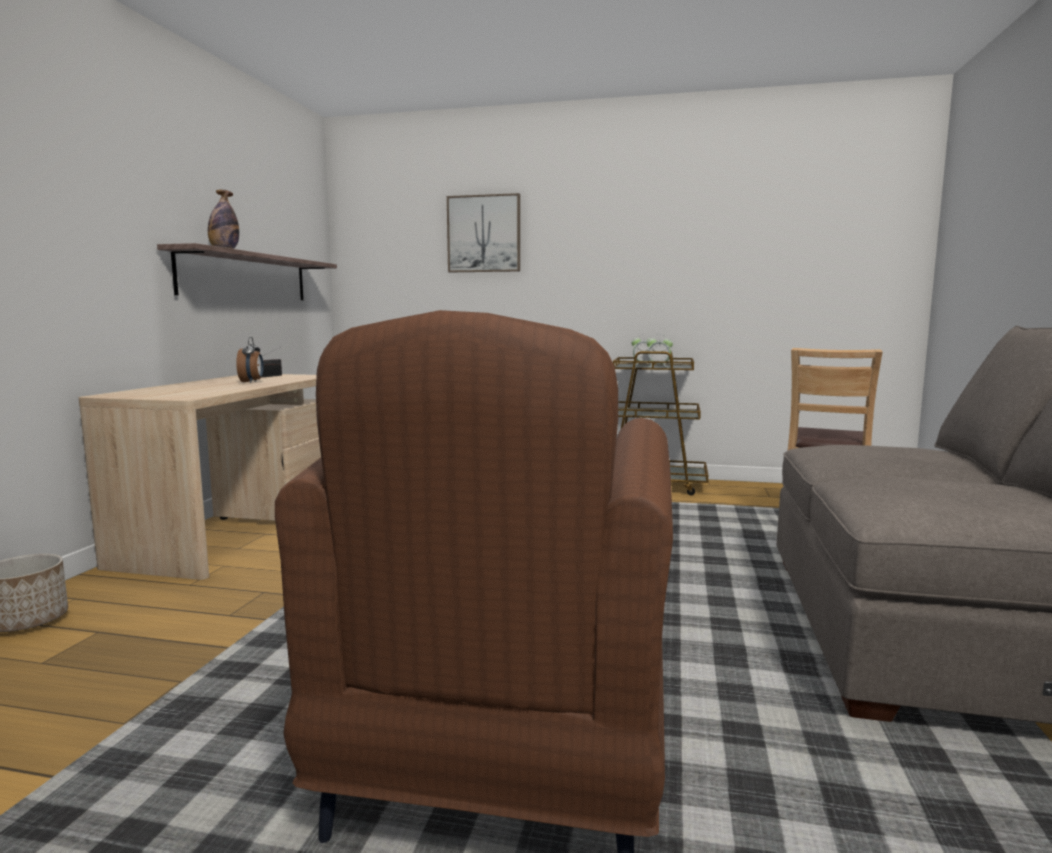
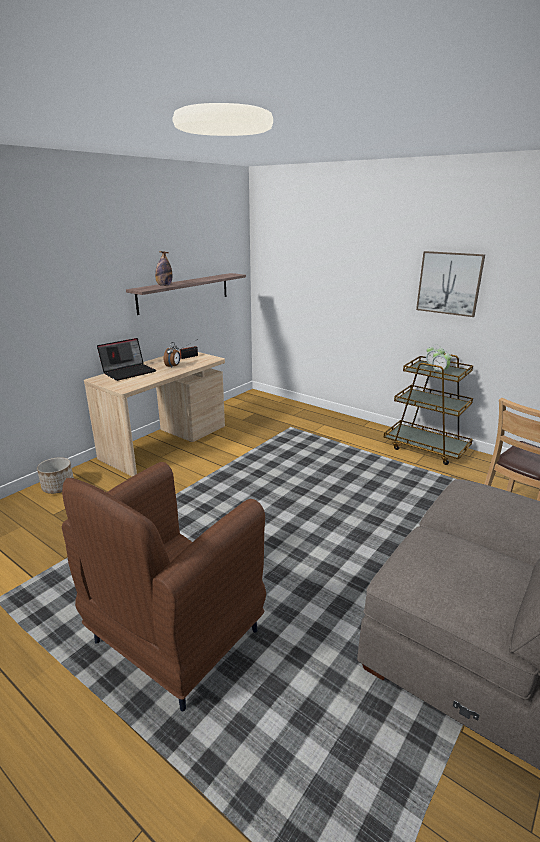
camera: 25 degrees right, 15 degrees up
picture [447,193,520,272] -> picture moved to [416,251,485,317]
none -> laptop [97,338,156,381]

